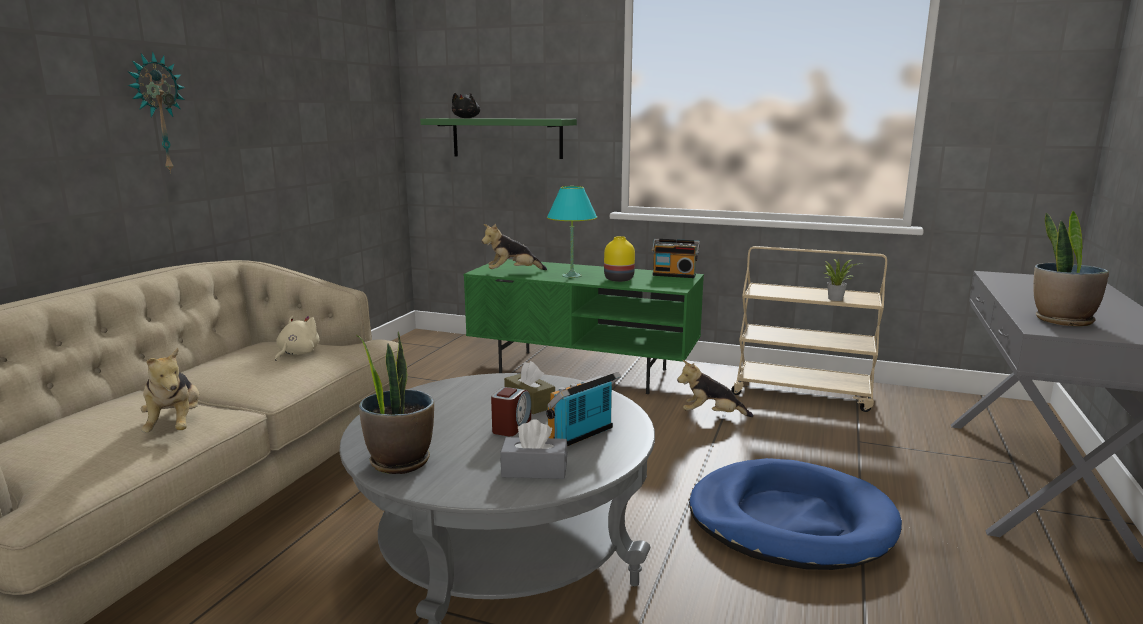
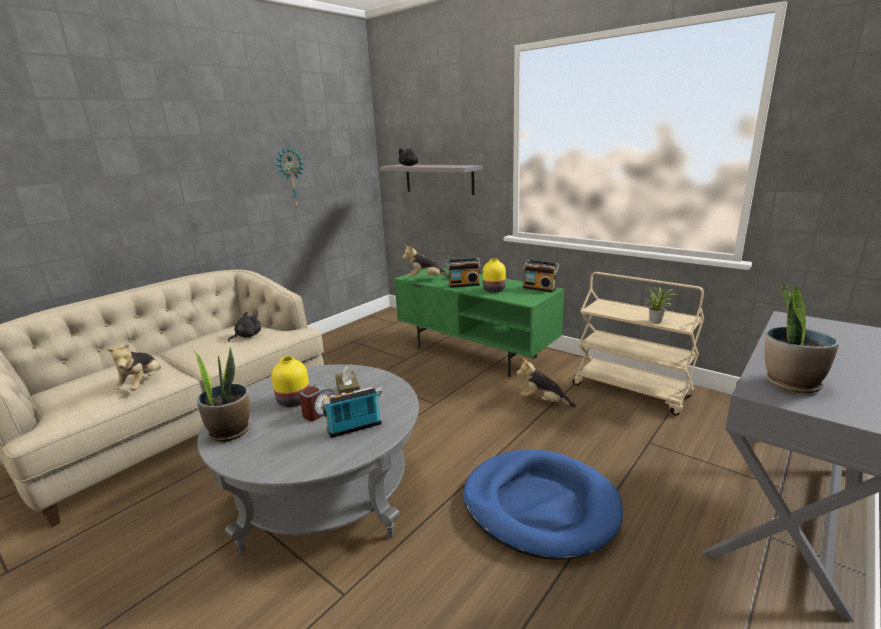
camera: 20 degrees right, 5 degrees up
wall clock [128,51,185,173] -> wall clock moved to [276,147,304,208]
beige plush toy [275,316,320,361] -> black plush toy [228,312,261,342]
green shelf [420,118,577,159] -> grey shelf [380,164,483,195]
grey tissue box [500,419,568,479] -> none
turquoise table lamp [547,186,597,278] -> radio [446,258,481,288]
none -> yellow vase [272,356,309,407]

